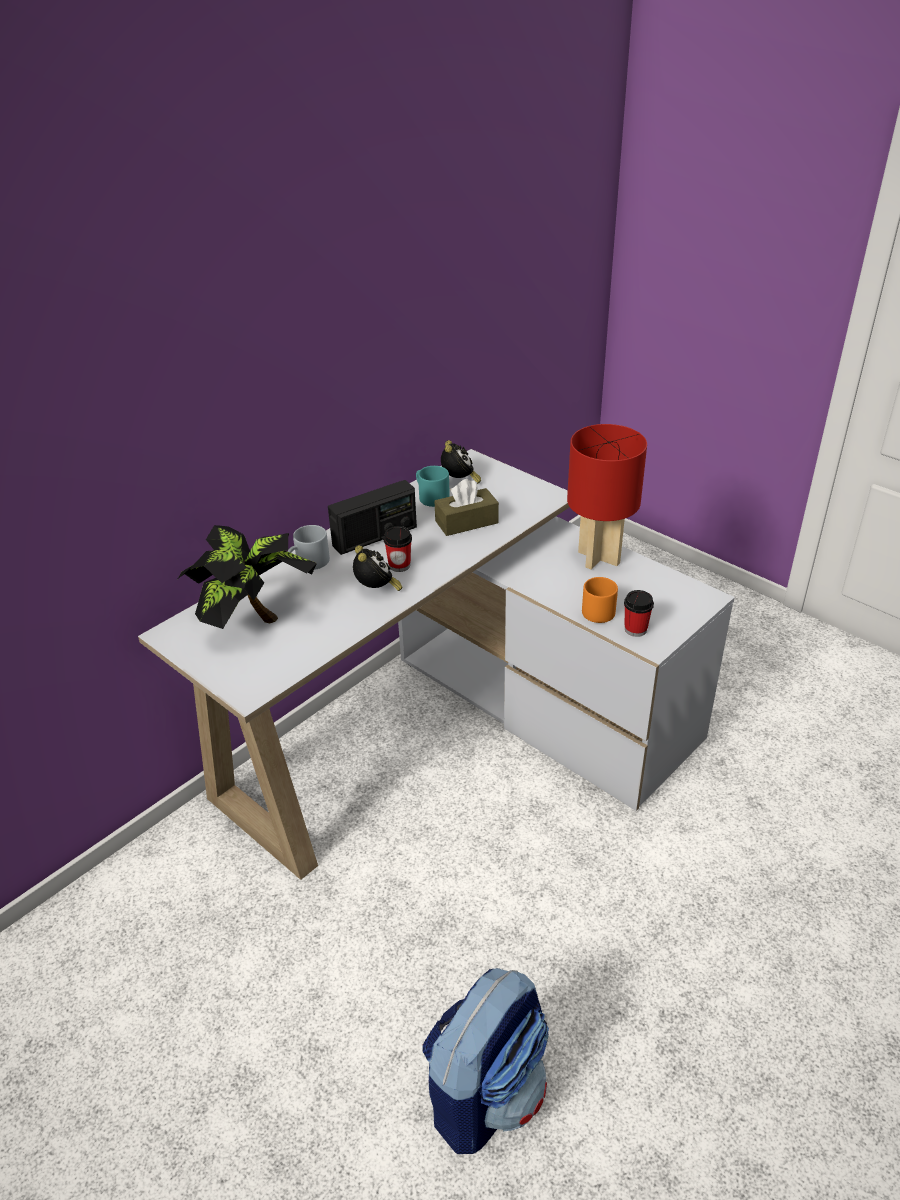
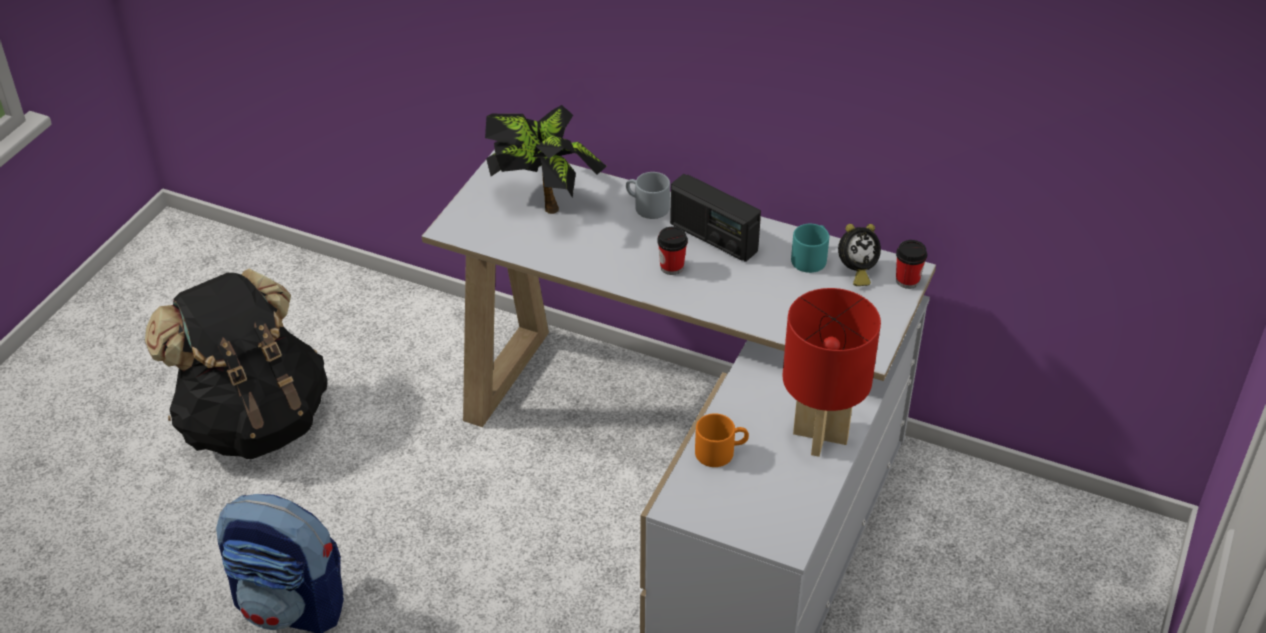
camera: 70 degrees right, 5 degrees up
alarm clock [353,545,403,591] -> none
brown tissue box [434,479,499,536] -> none
cup [624,590,654,637] -> cup moved to [896,240,927,289]
none -> black backpack [145,268,327,459]

